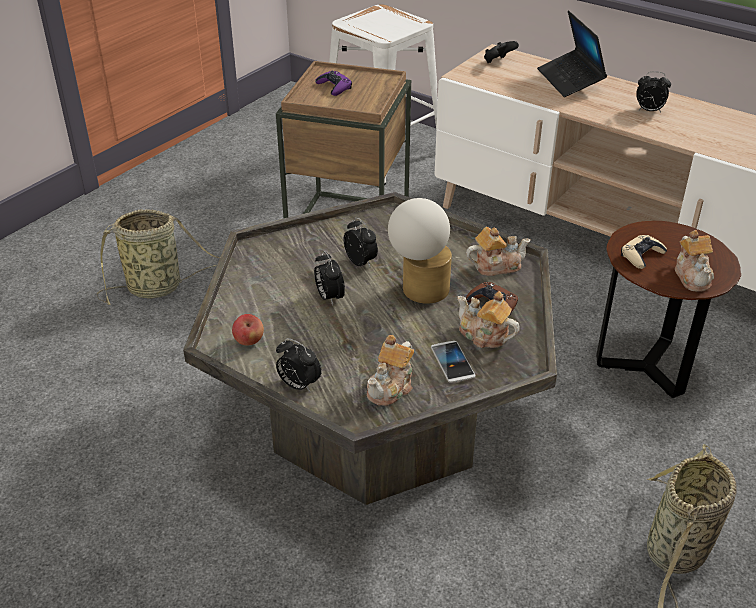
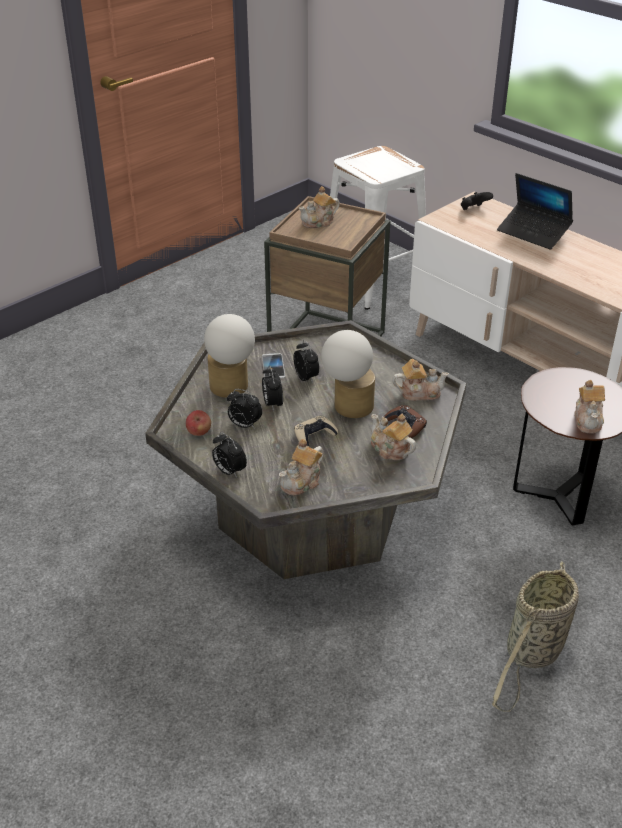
camera: 10 degrees right, 0 degrees up
basket [97,209,220,305] -> none
purple game controller [315,71,352,96] -> teapot [299,186,340,228]
phone [431,341,476,383] -> phone moved to [262,353,285,379]
laptop [537,10,607,97] -> laptop turned 45 degrees counterclockwise [497,173,573,250]
beige game controller [621,235,667,269] -> beige game controller moved to [294,416,338,447]
alarm clock [636,71,671,112] -> alarm clock moved to [227,389,262,429]
none -> table lamp [204,314,255,398]

